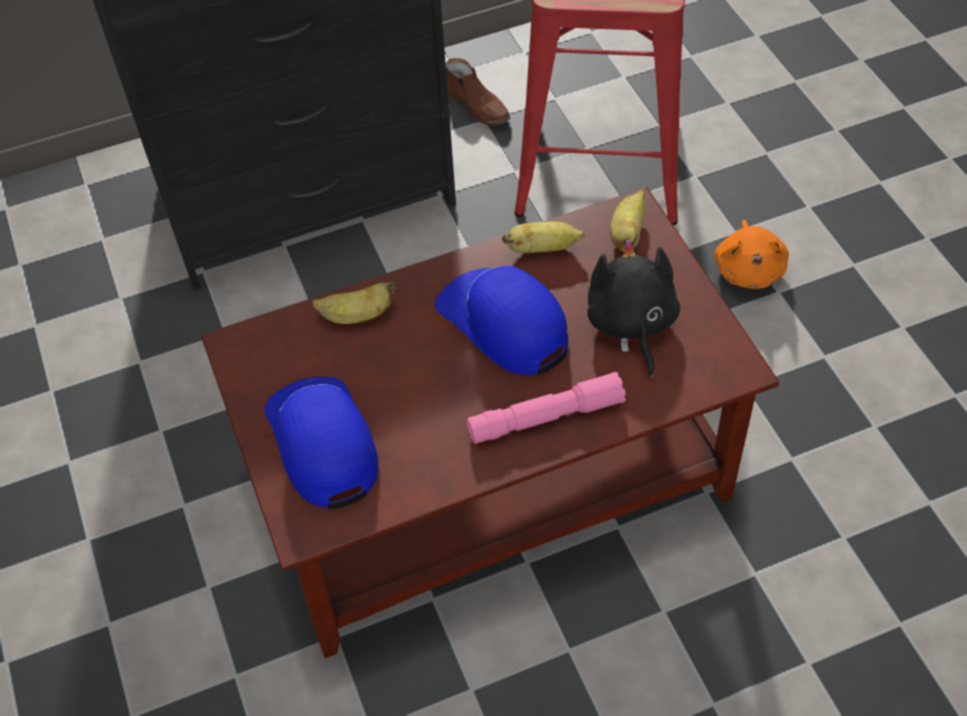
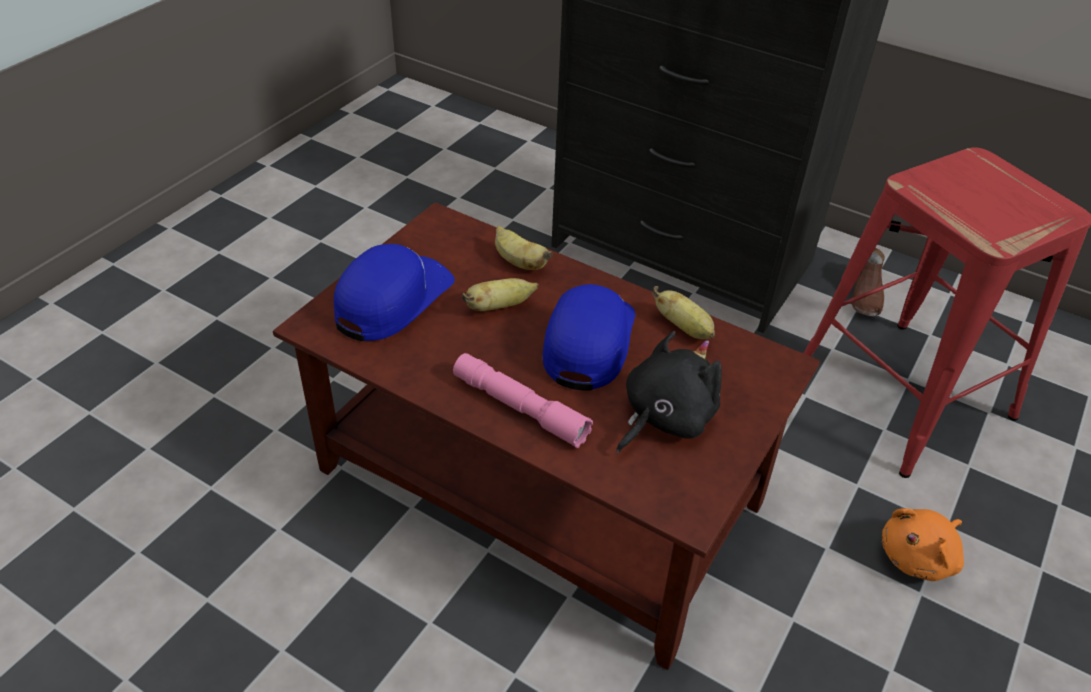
camera: 50 degrees right, 10 degrees down
banana [610,190,646,251] -> banana moved to [462,278,538,311]

